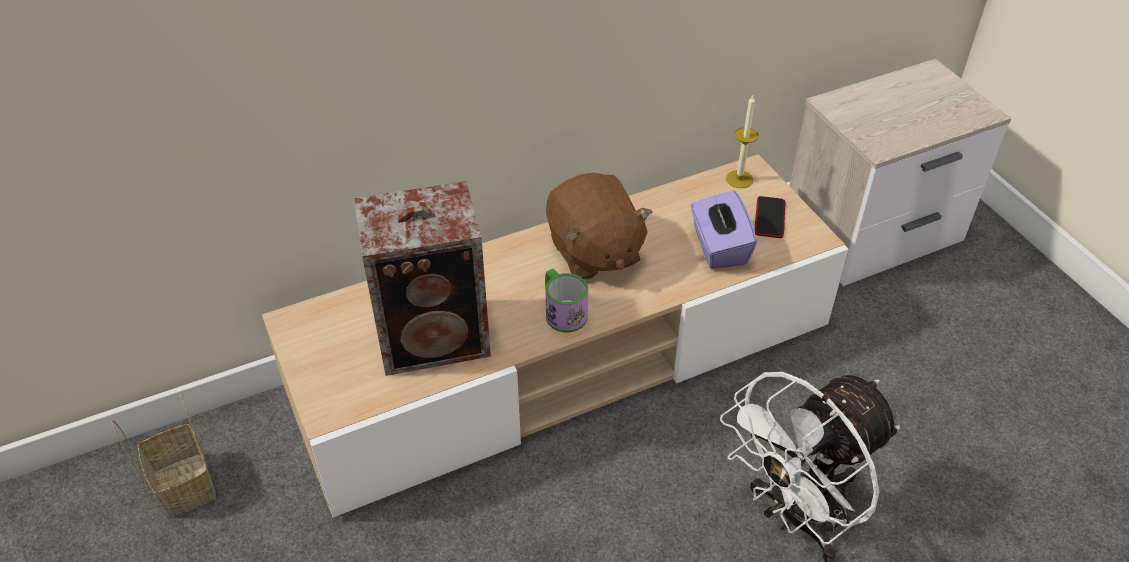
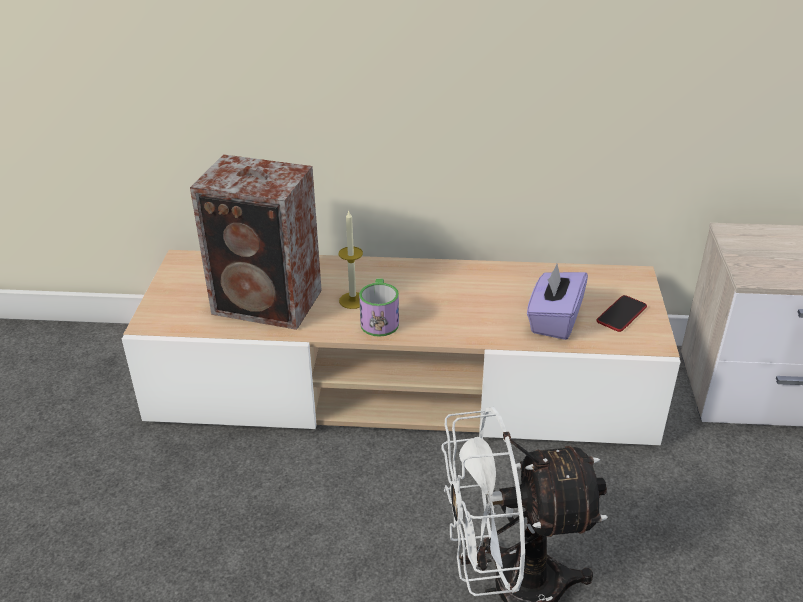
camera: 30 degrees right, 10 degrees down
basket [111,393,216,518] -> none
brown plush toy [546,173,652,280] -> none
candle [726,95,759,188] -> candle moved to [339,211,363,309]

